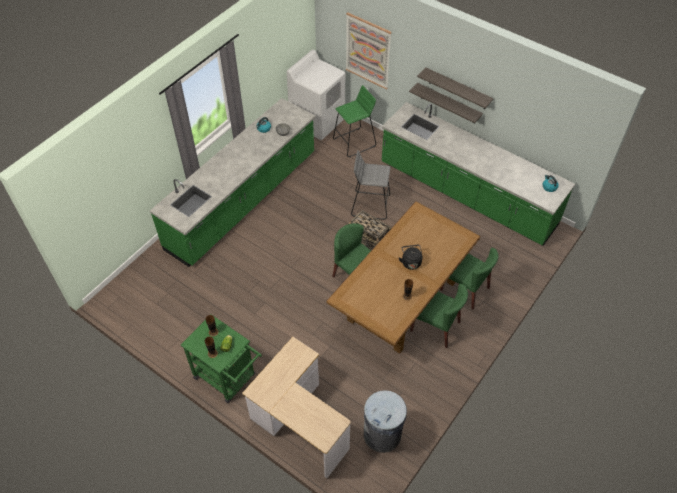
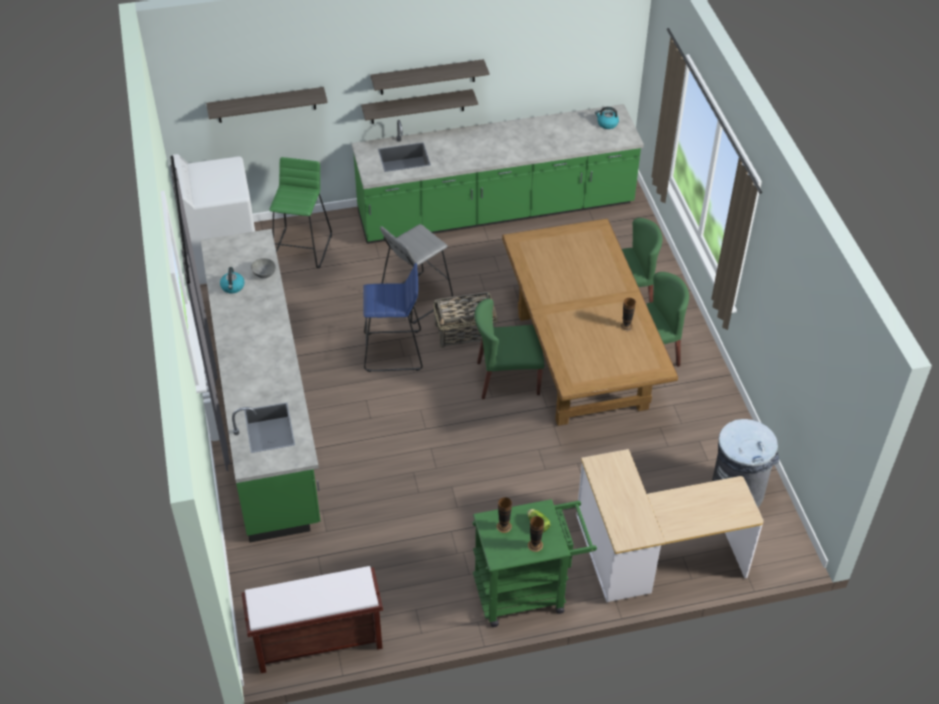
camera: 50 degrees left, 5 degrees down
picture [346,12,392,90] -> shelf [206,87,328,123]
black kettle [399,245,422,270] -> none
none -> brown bench [241,566,383,673]
none -> blue stool [363,263,423,372]

